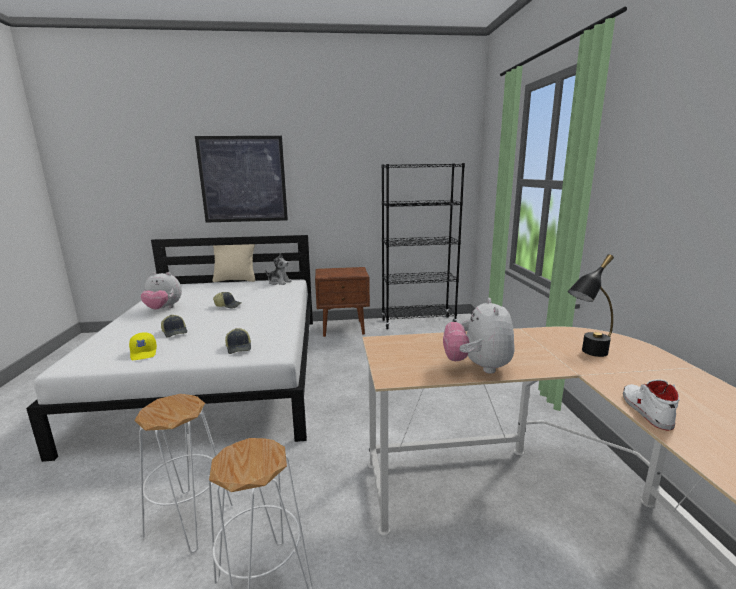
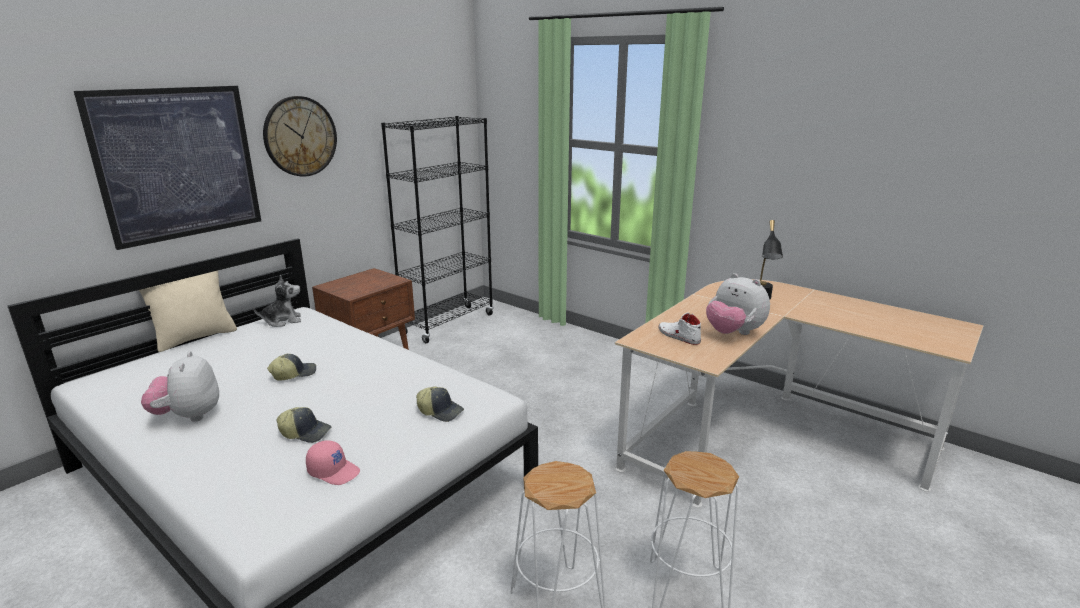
camera: 45 degrees left, 5 degrees up
yellow cap [129,332,157,360] -> pink cap [306,441,360,485]
plush toy [140,272,182,310] -> plush toy turned 120 degrees clockwise [141,351,219,422]
white shoe [623,380,680,431] -> white shoe moved to [658,313,701,345]
none -> wall clock [263,96,337,177]

